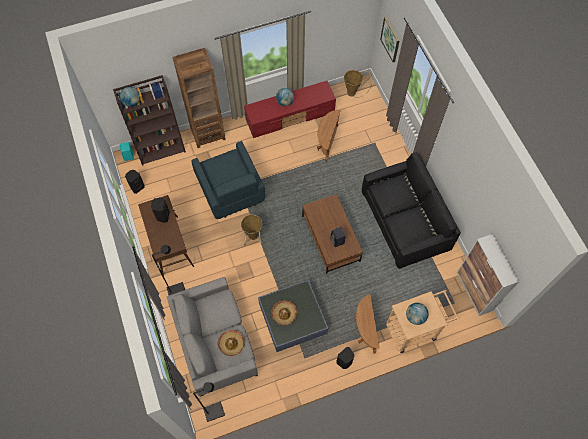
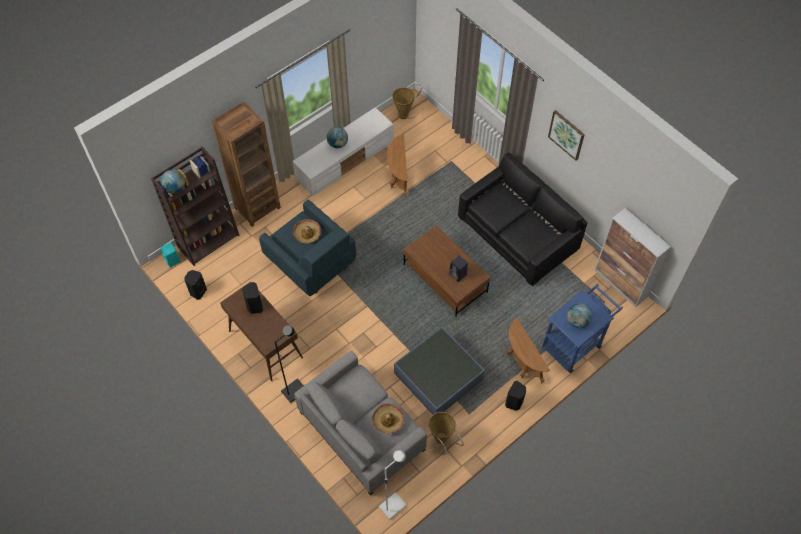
camera: 20 degrees left, 5 degrees down
black floor lamp [193,382,225,422] -> white floor lamp [379,450,407,520]
basket [241,214,263,246] -> basket moved to [428,412,464,455]
red tv stand [244,81,336,138] -> white tv stand [292,107,394,196]
hat [271,300,297,325] -> hat moved to [293,219,321,243]
picture [380,17,400,62] -> picture moved to [548,110,585,161]
beige cart [386,290,460,353] -> blue cart [543,284,623,373]

